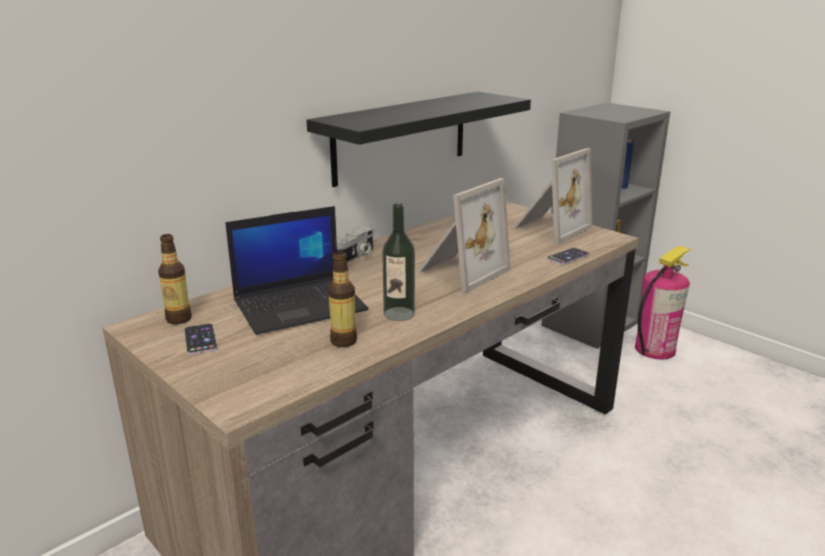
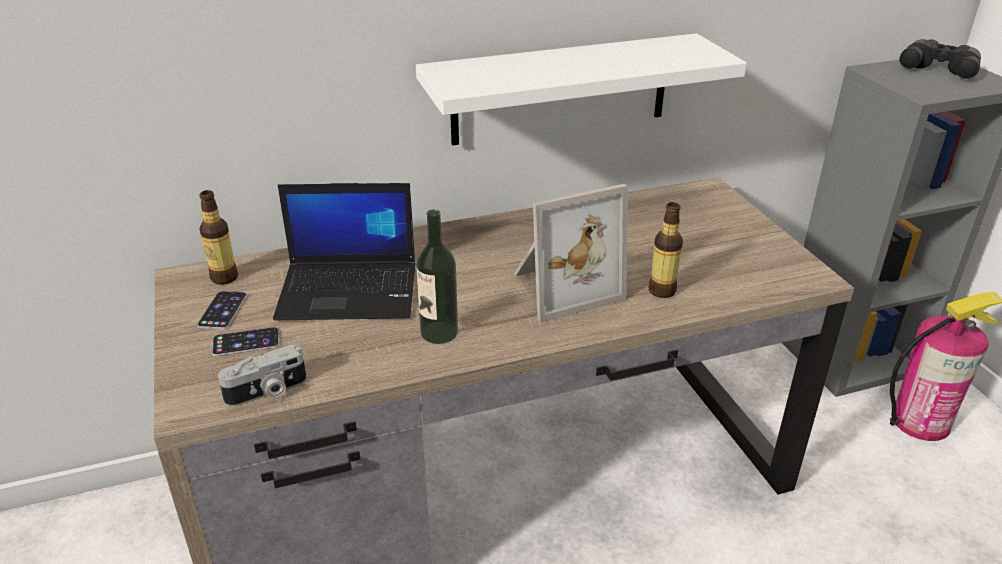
camera: 25 degrees right, 10 degrees up
black shelf [306,92,531,187] -> white shelf [416,33,747,146]
bottle [328,251,357,347] -> bottle moved to [649,202,683,298]
camera [337,226,374,263] -> camera moved to [218,345,307,407]
picture frame [513,148,592,244] -> none
phone [547,248,590,265] -> phone moved to [212,327,279,356]
none -> black binoculars [899,39,981,79]

